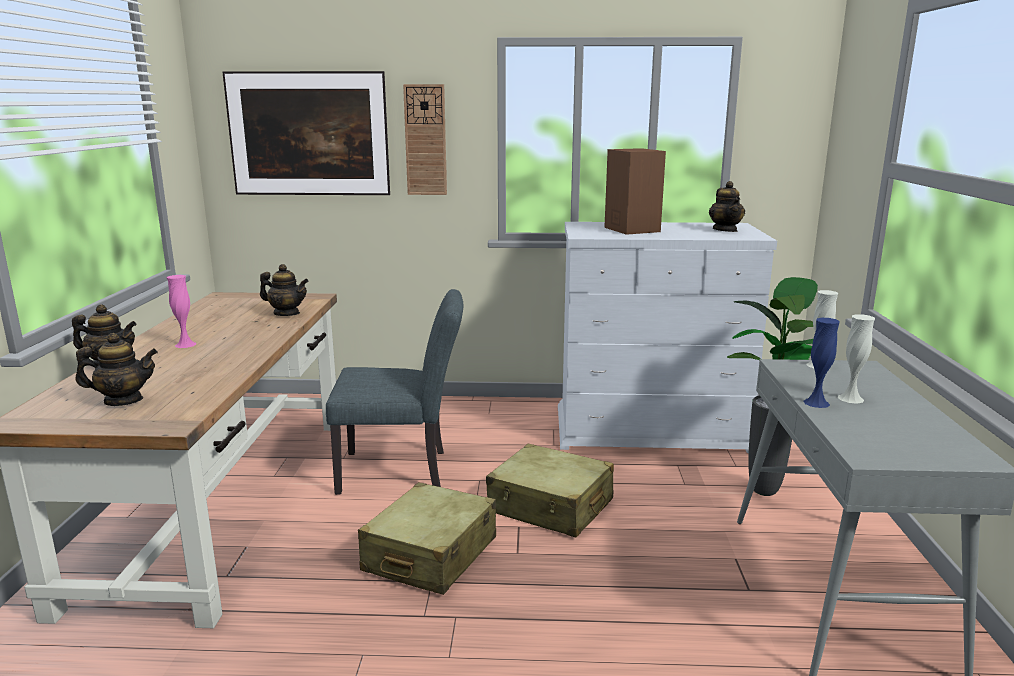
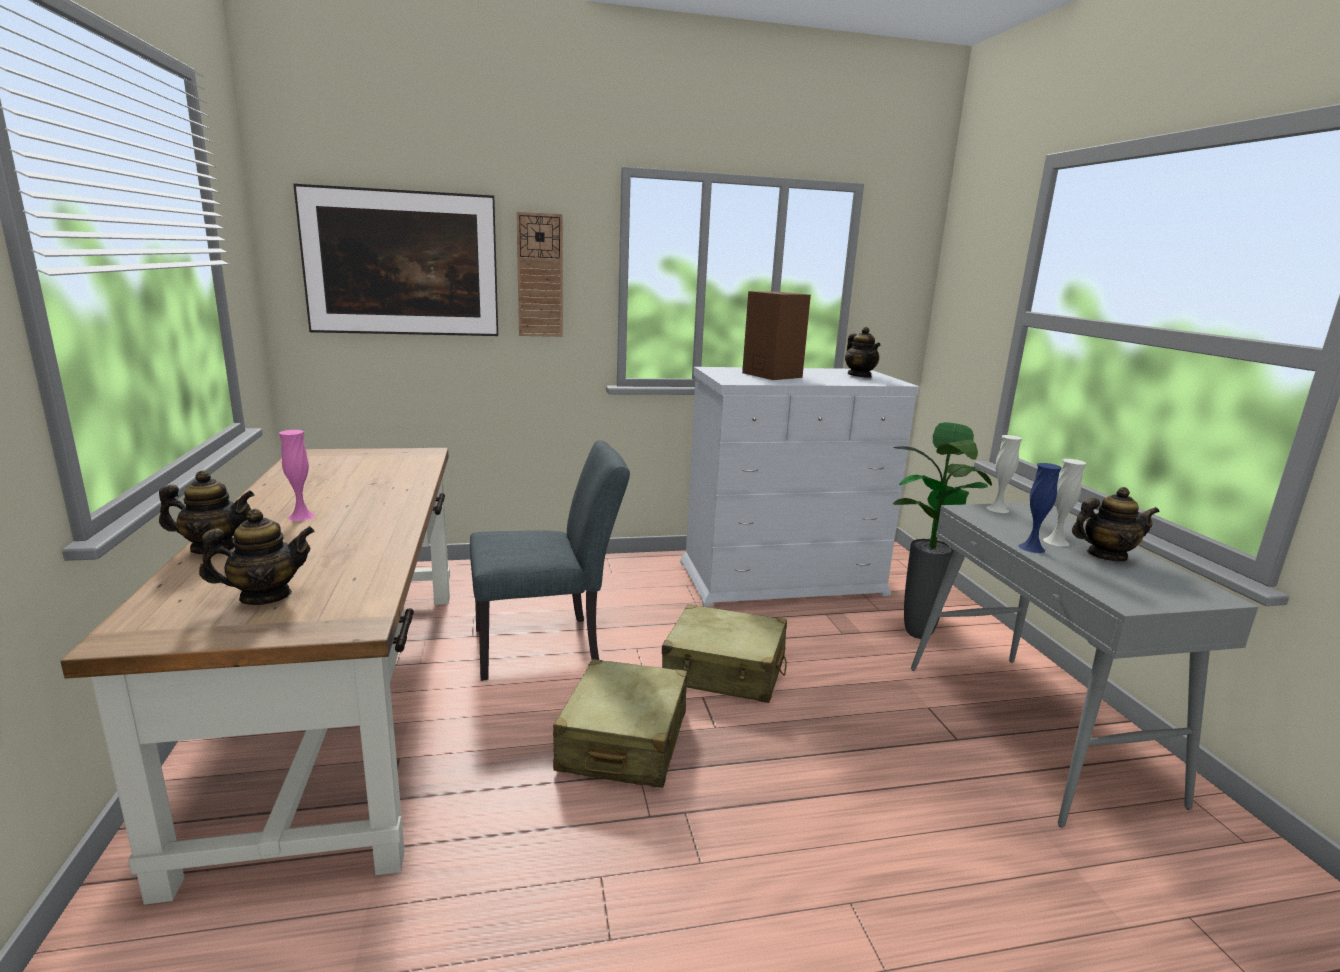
camera: 15 degrees left, 0 degrees up
teapot [260,264,309,316] -> teapot moved to [1072,487,1160,561]

